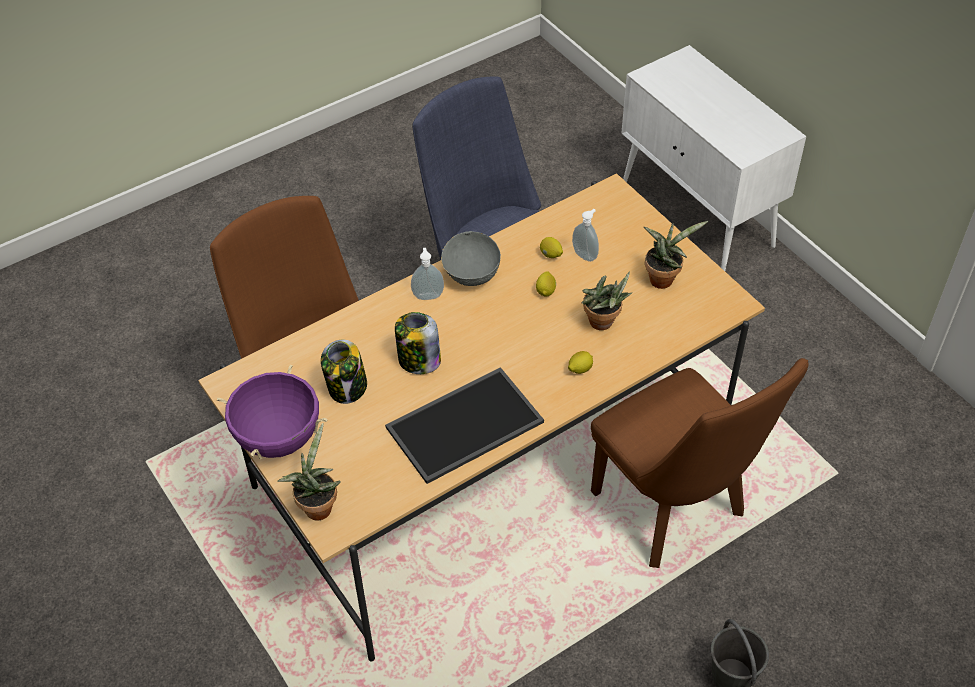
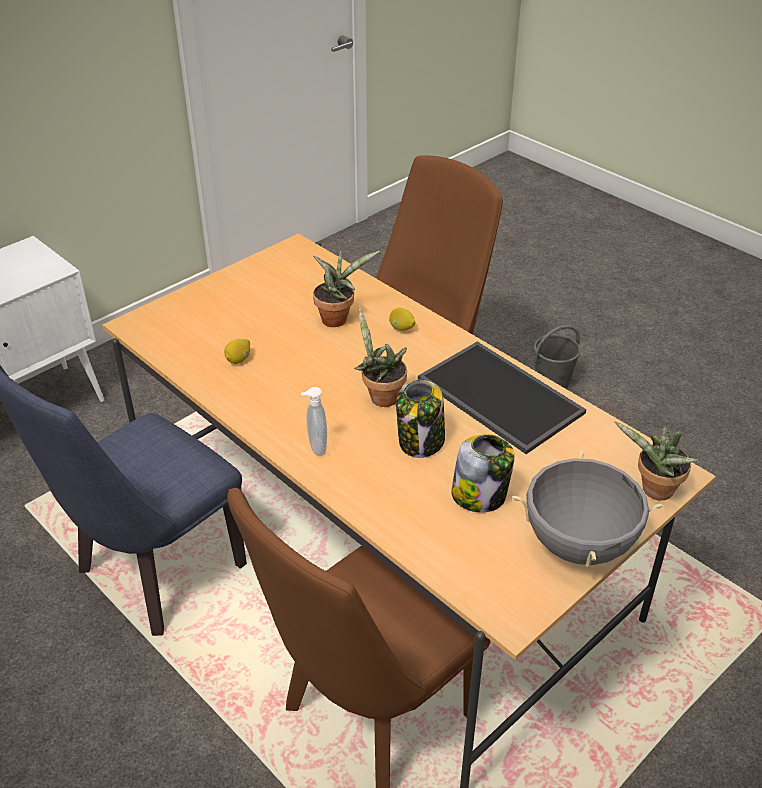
camera: 100 degrees left, 10 degrees down
purple cooking pot [217,365,328,460] -> grey cooking pot [512,450,664,567]
grey bowl [441,231,501,286] -> none
lemon [536,271,556,297] -> none
soap dispenser [572,209,599,262] -> none
potted plant [644,221,709,289] -> potted plant moved to [354,305,407,407]

